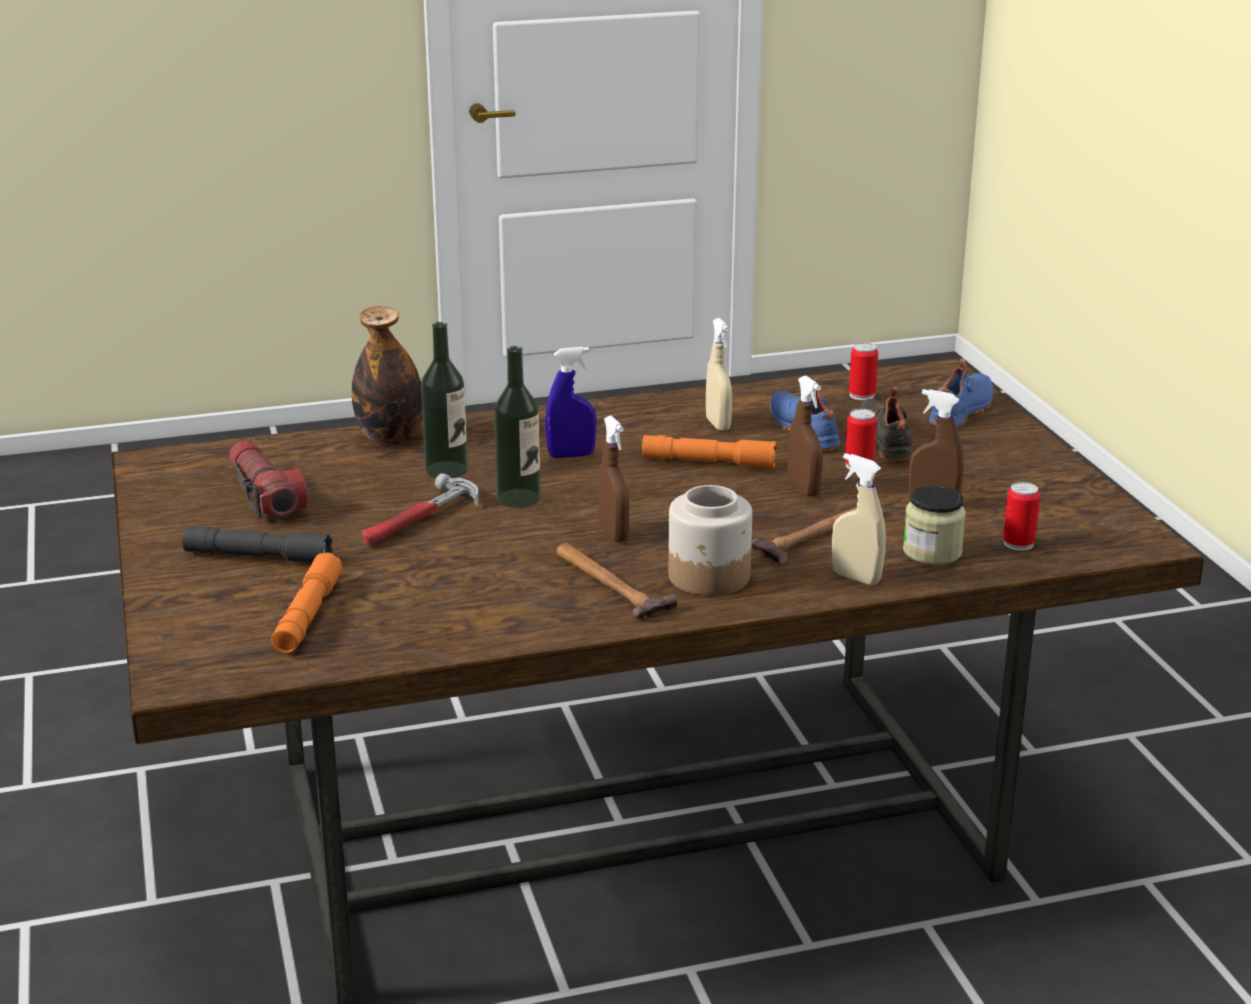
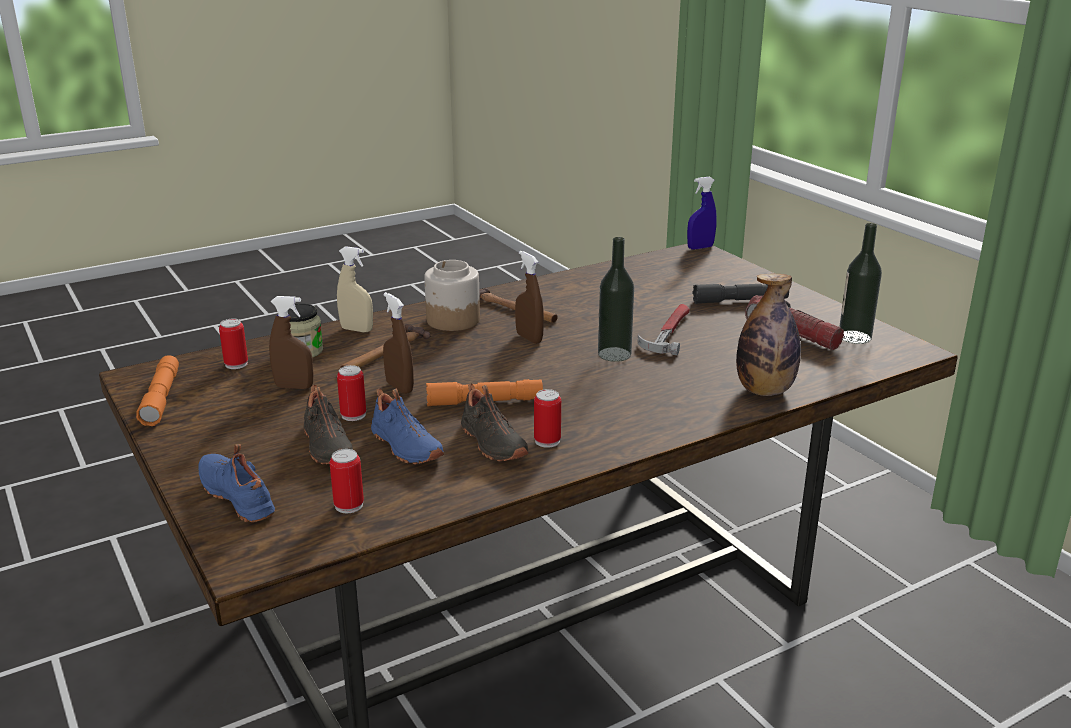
camera: 165 degrees right, 0 degrees up
orange flashlight [271,552,343,654] -> orange flashlight moved to [136,355,179,426]
bottle [421,322,468,478] -> bottle moved to [839,223,882,344]
blue spray bottle [545,347,597,458] -> blue spray bottle moved to [687,177,717,250]
beige spray bottle [706,318,732,431] -> black shoe [461,383,528,461]
blue shoe [929,359,993,427] -> blue shoe turned 120 degrees clockwise [198,444,275,522]
none -> can [534,389,561,448]

